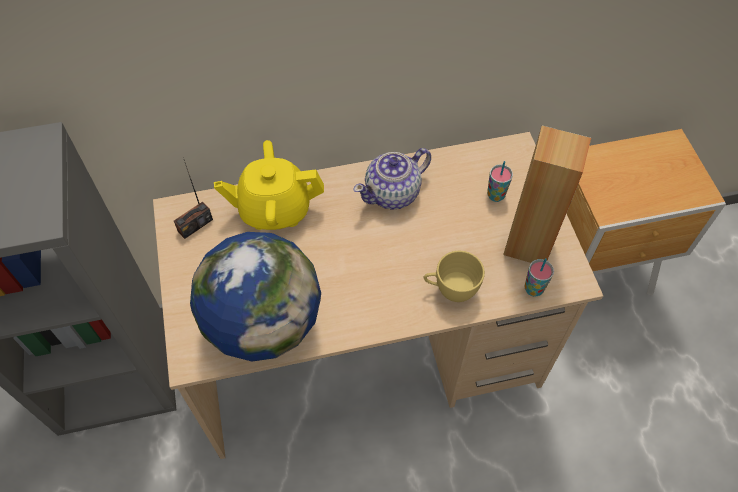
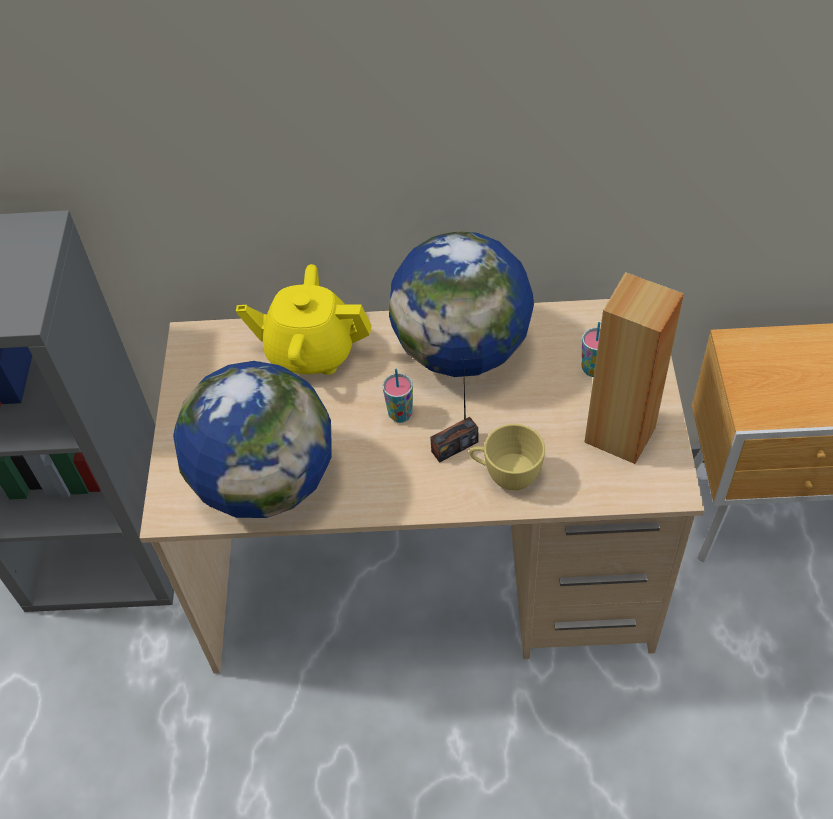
camera: 15 degrees right, 5 degrees down
radio [174,160,213,239] -> radio moved to [430,356,478,463]
teapot [354,148,431,210] -> globe [389,231,534,377]
cup [524,258,554,297] -> cup moved to [383,369,413,423]

